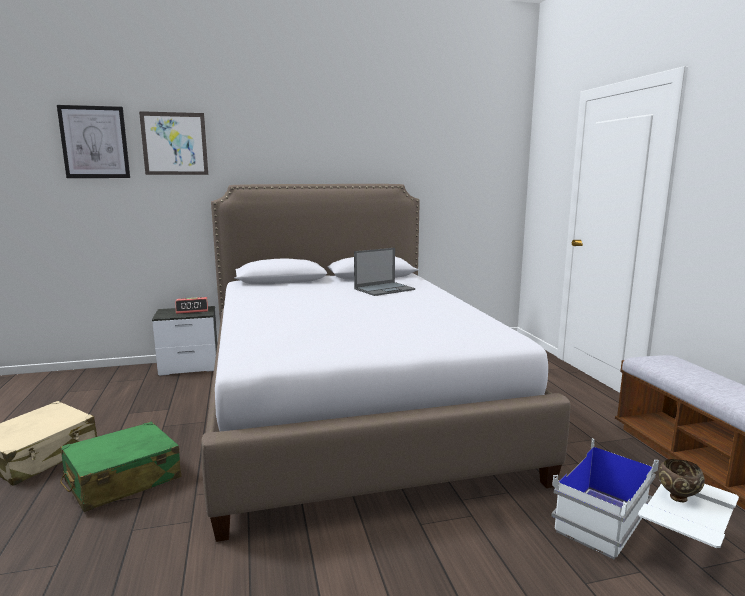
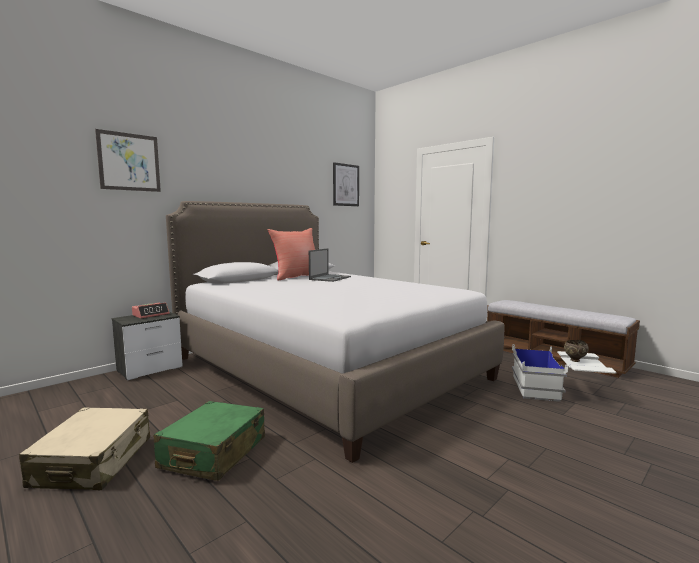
camera: 30 degrees left, 5 degrees down
picture [57,105,130,178] -> picture moved to [333,162,359,206]
none -> red pillow [268,228,315,281]

